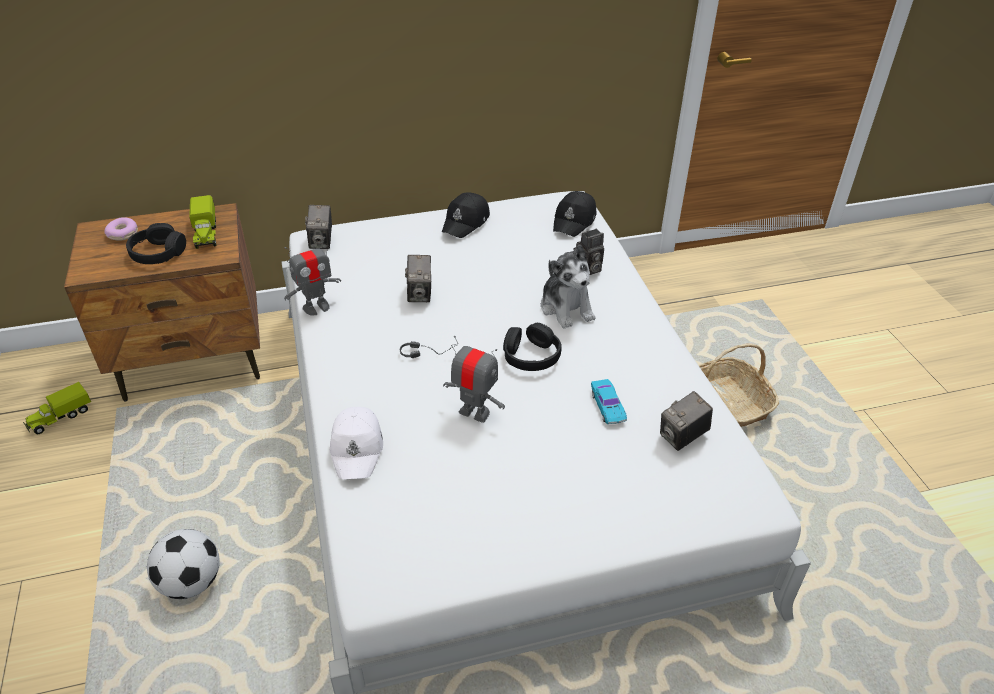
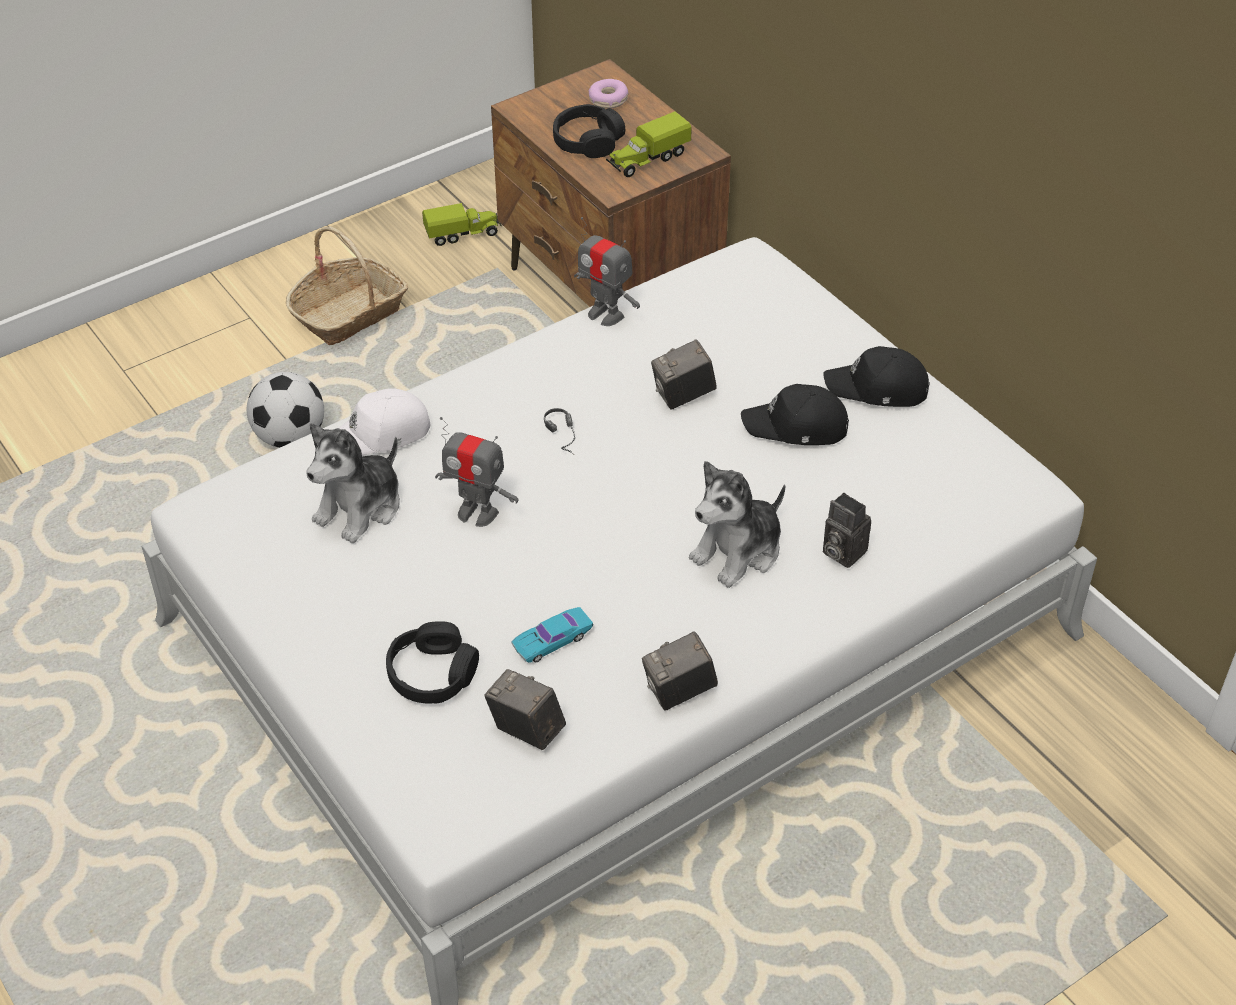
camera: 70 degrees right, 5 degrees up
toy truck [23,382,91,434] -> toy truck turned 135 degrees clockwise [422,203,502,246]
camera [305,205,332,249] -> camera moved to [642,632,718,710]
toy robot [443,336,505,423] -> toy robot turned 105 degrees clockwise [435,417,518,527]
black headphones [503,323,562,371] -> black headphones moved to [386,621,479,704]
black cap [553,191,597,237] -> black cap moved to [741,384,849,445]
basket [698,343,779,427] -> basket moved to [286,226,408,345]
none -> plush toy [306,423,400,543]

